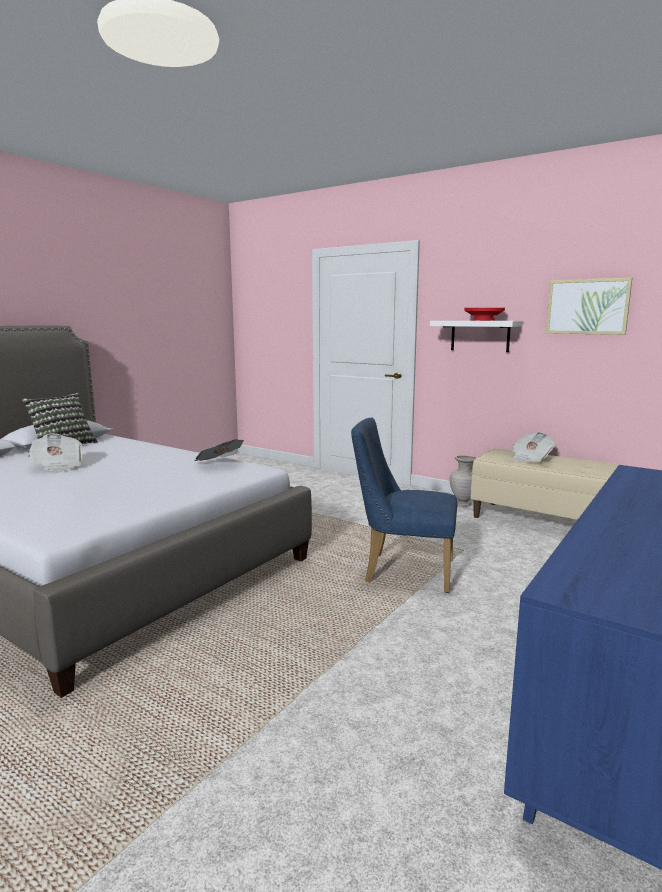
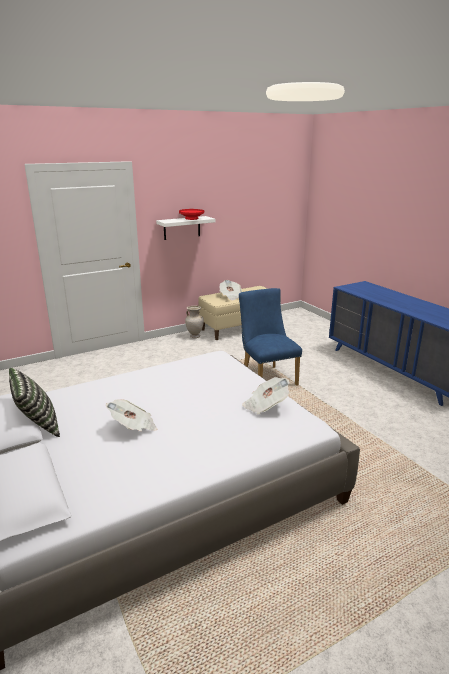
camera: 65 degrees left, 10 degrees up
newspaper [194,439,244,461] -> newspaper moved to [243,377,290,415]
blue chair [351,418,457,593] -> blue chair turned 120 degrees clockwise [239,288,302,386]
picture [546,277,632,335] -> none

